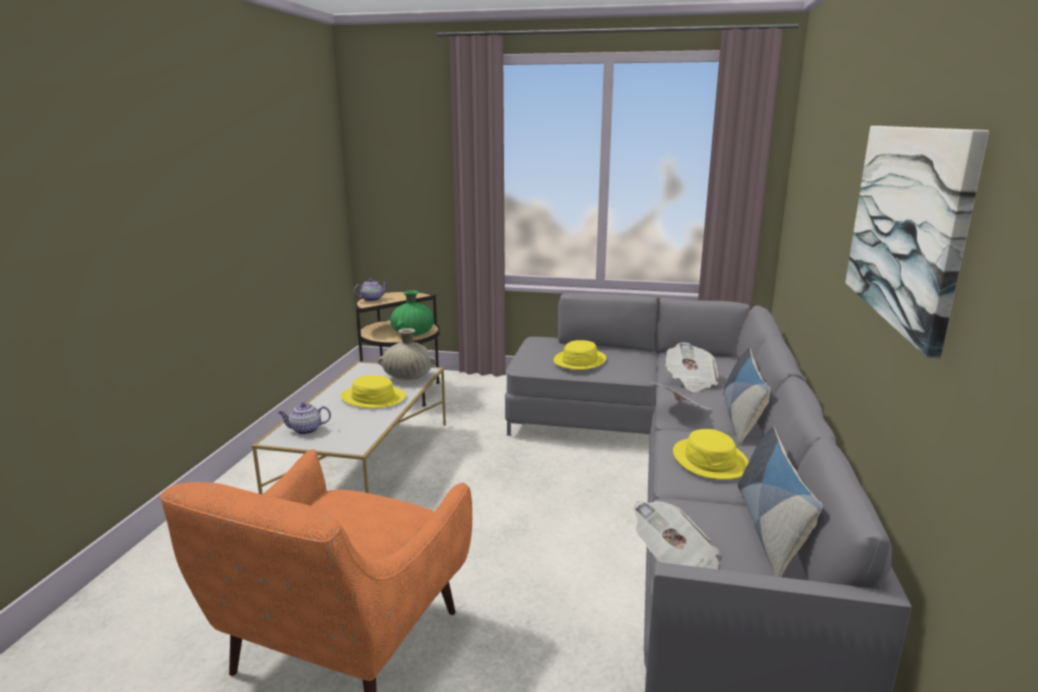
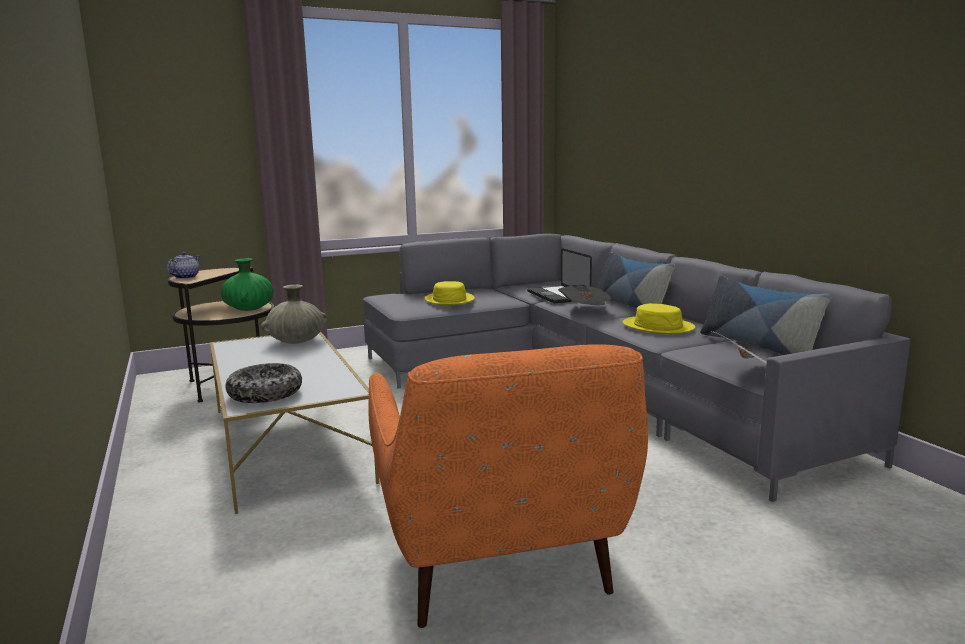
camera: 35 degrees left, 5 degrees down
teapot [278,402,331,435] -> bowl [226,363,302,403]
yellow hat [341,375,406,408] -> none
newspaper [665,342,718,392] -> laptop [527,248,592,303]
picture [845,126,989,358] -> none

